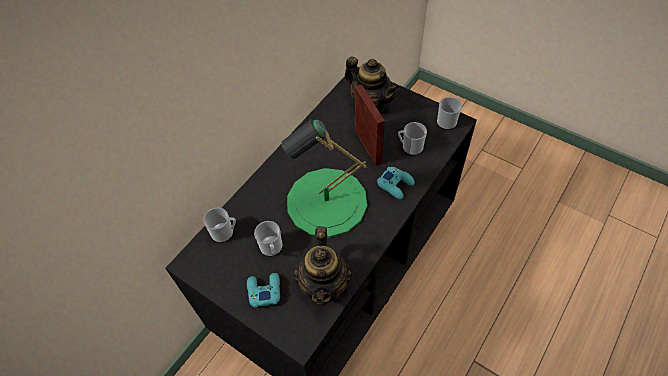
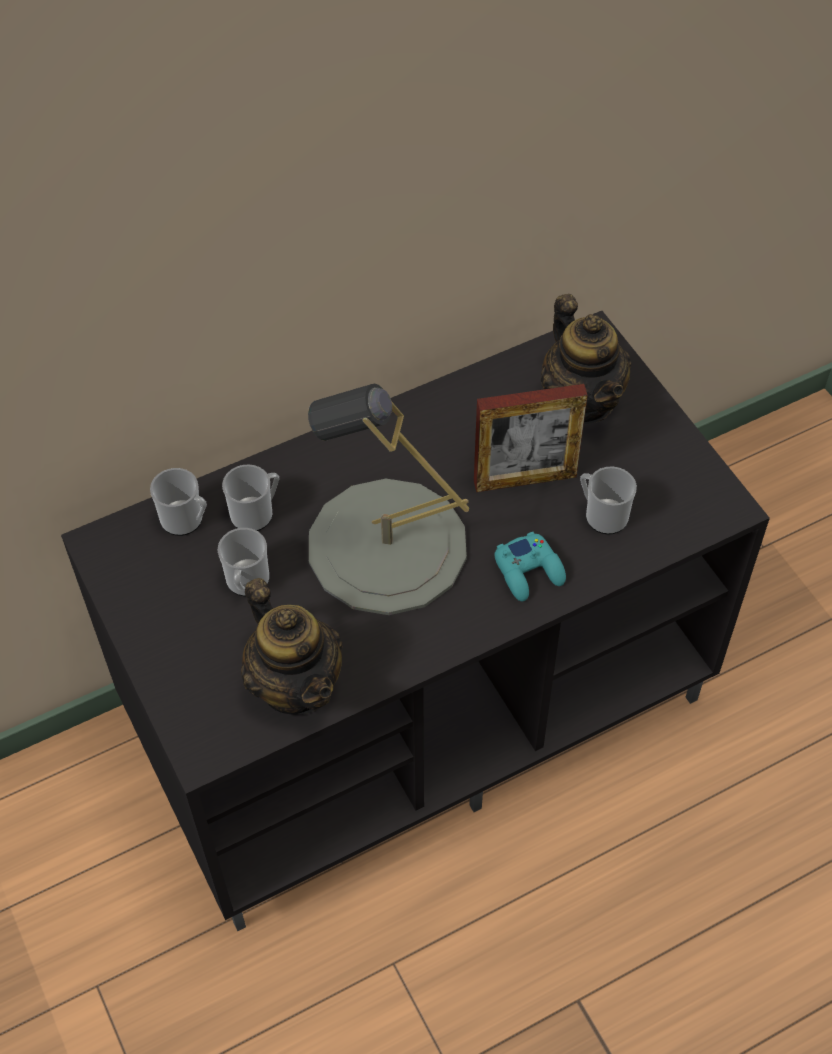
camera: 25 degrees right, 0 degrees up
turquoise game controller [247,273,280,308] -> none
green table lamp [282,119,367,238] -> grey table lamp [308,384,469,615]
teapot [294,226,352,306] -> teapot turned 60 degrees counterclockwise [241,578,343,715]
picture frame [355,84,385,166] -> picture frame turned 75 degrees clockwise [474,384,588,492]
mug [437,97,462,130] -> mug moved to [222,464,279,531]

